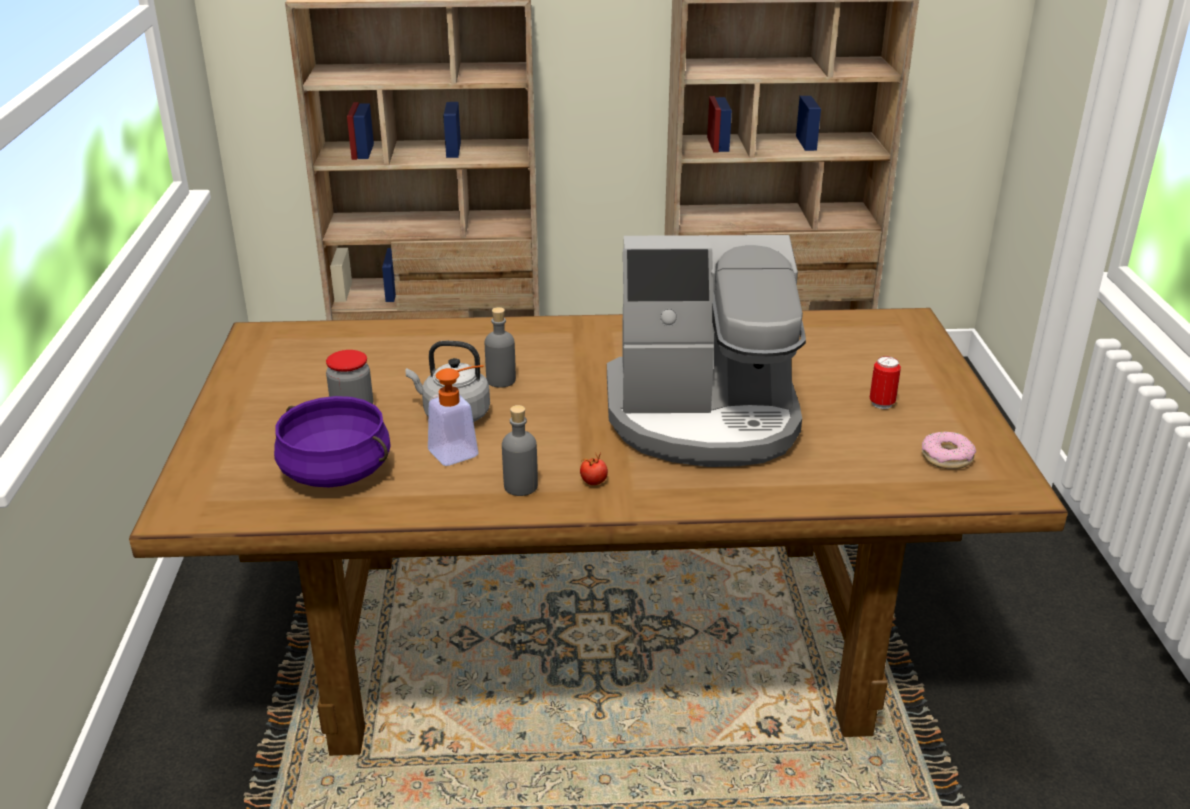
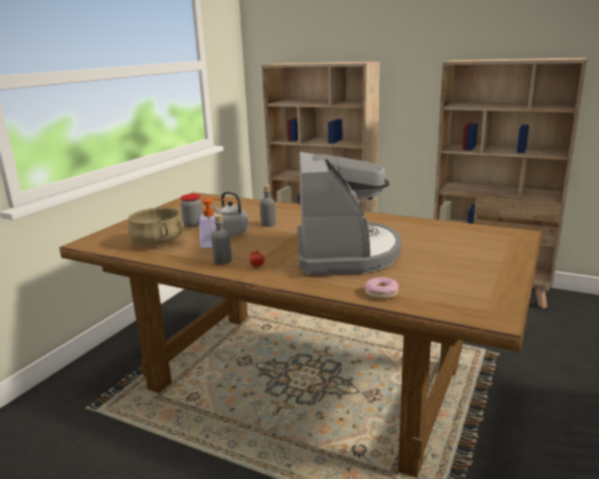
camera: 30 degrees right, 10 degrees down
purple cooking pot [274,396,391,487] -> beige cooking pot [127,207,184,245]
coffee machine [607,235,806,467] -> coffee machine turned 120 degrees counterclockwise [297,152,401,275]
can [870,356,901,409] -> none
donut [922,432,976,469] -> donut moved to [365,277,399,299]

